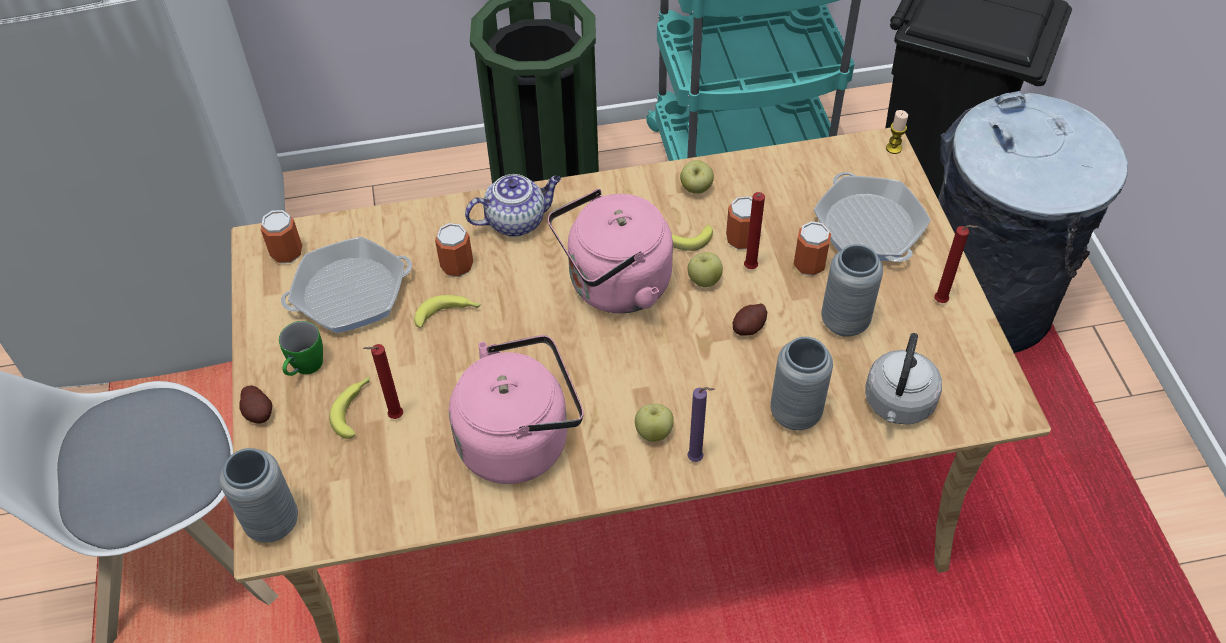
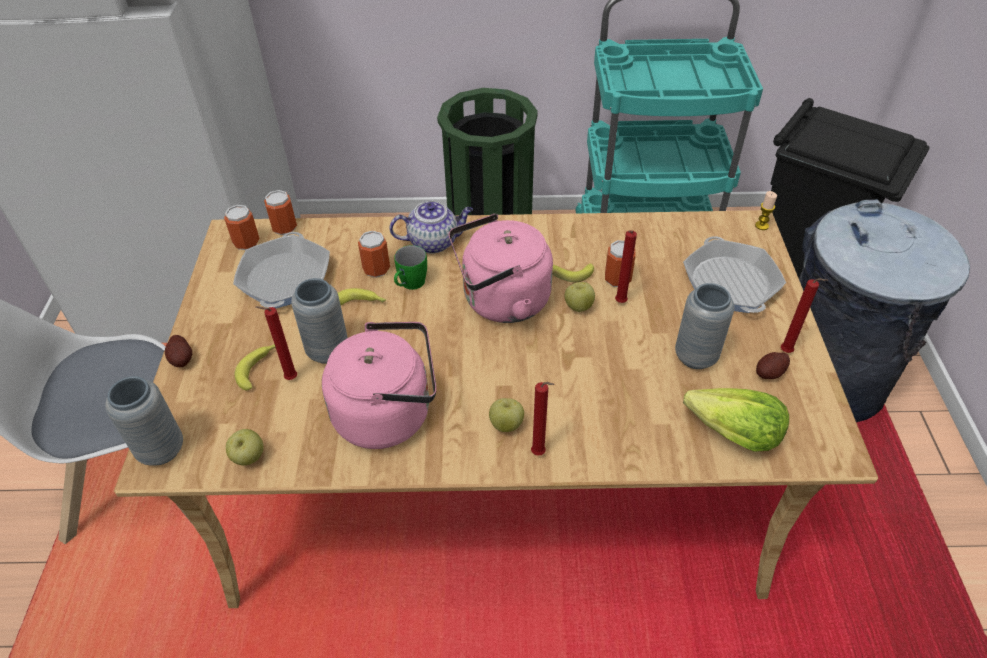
camera: 10 degrees right, 5 degrees down
green mug [279,321,323,376] -> green mug moved to [394,245,427,290]
frying pan [281,237,412,333] -> frying pan turned 105 degrees clockwise [233,232,330,308]
apple [680,160,714,194] -> apple moved to [226,429,264,466]
purple candle [687,387,715,462] -> red candle [531,382,555,456]
potato [733,303,767,336] -> potato moved to [756,352,790,379]
grey vase [770,337,833,430] -> grey vase moved to [291,278,348,364]
can [793,221,831,276] -> can moved to [264,190,297,235]
grey kettle [865,333,942,425] -> lettuce [683,388,789,452]

